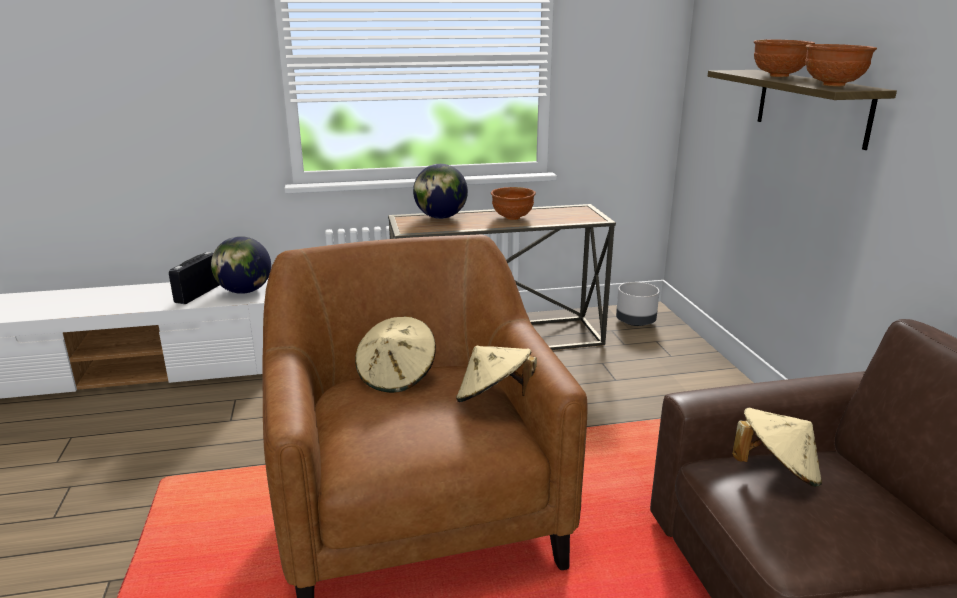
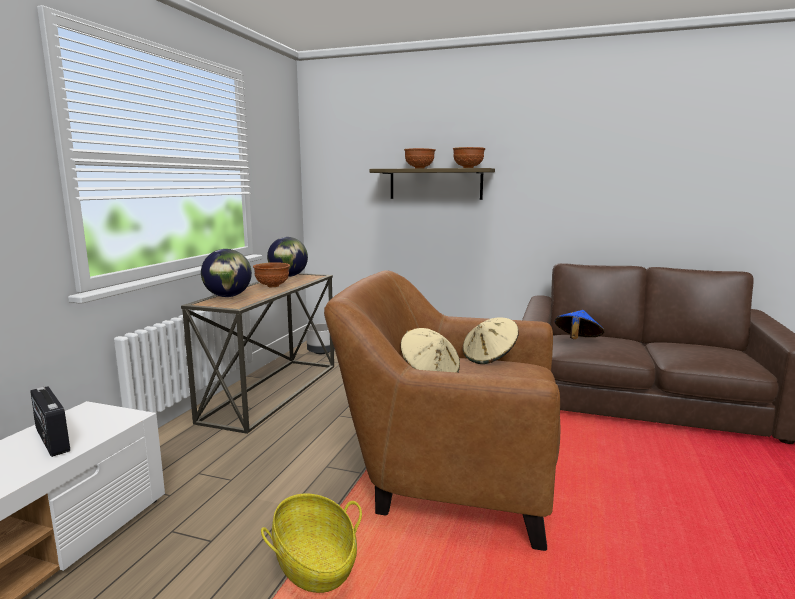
camera: 60 degrees left, 10 degrees down
globe [211,236,271,294] -> globe moved to [267,237,308,277]
beige hat [732,408,822,487] -> blue hat [555,310,605,339]
none -> basket [261,493,362,593]

